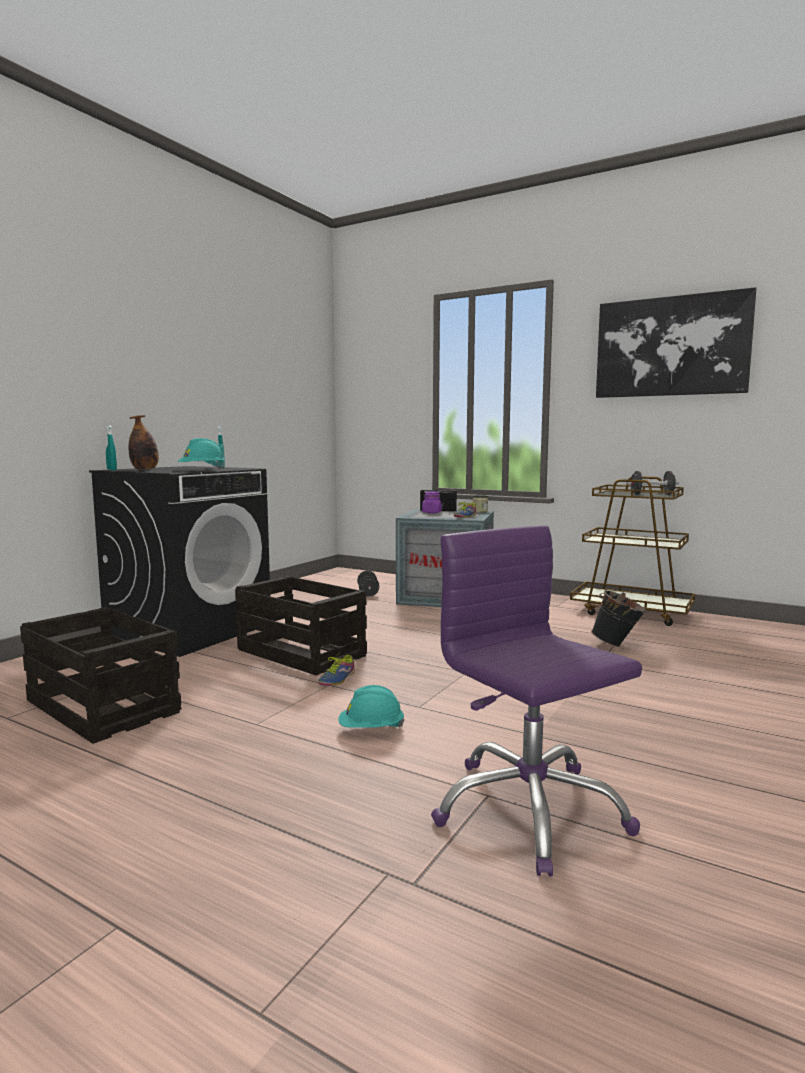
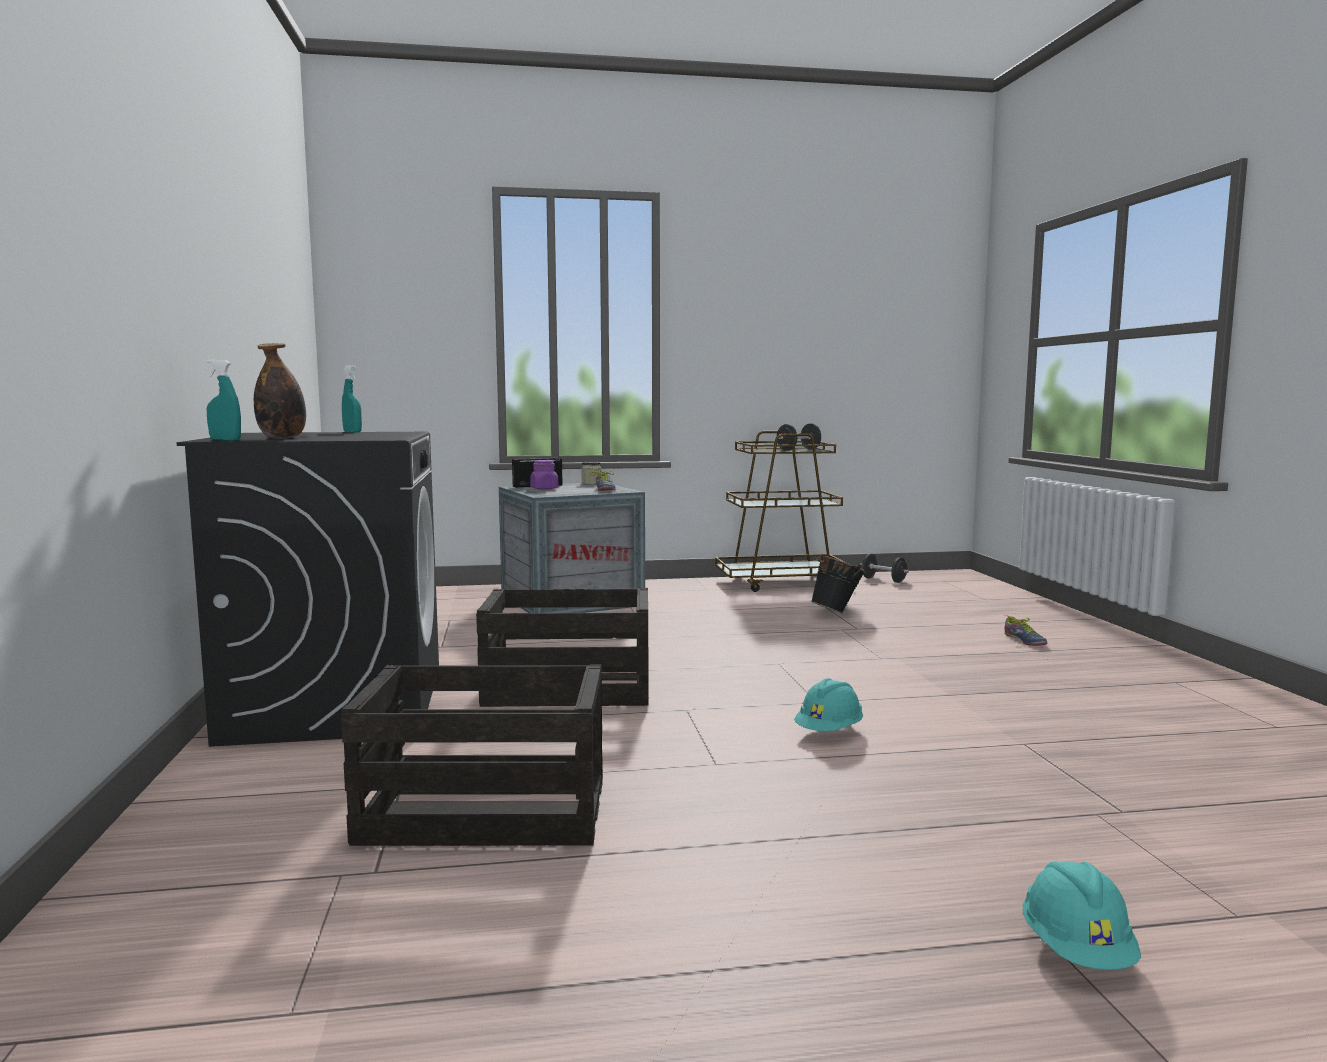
camera: 40 degrees left, 0 degrees up
turquoise hard hat [178,438,225,469] -> turquoise hard hat moved to [1023,861,1141,970]
shoe [318,652,355,686] -> shoe moved to [1004,615,1047,646]
black dumbbell [357,571,380,597] -> black dumbbell moved to [860,554,909,583]
purple office chair [431,525,642,876] -> none
picture [596,287,756,398] -> none

